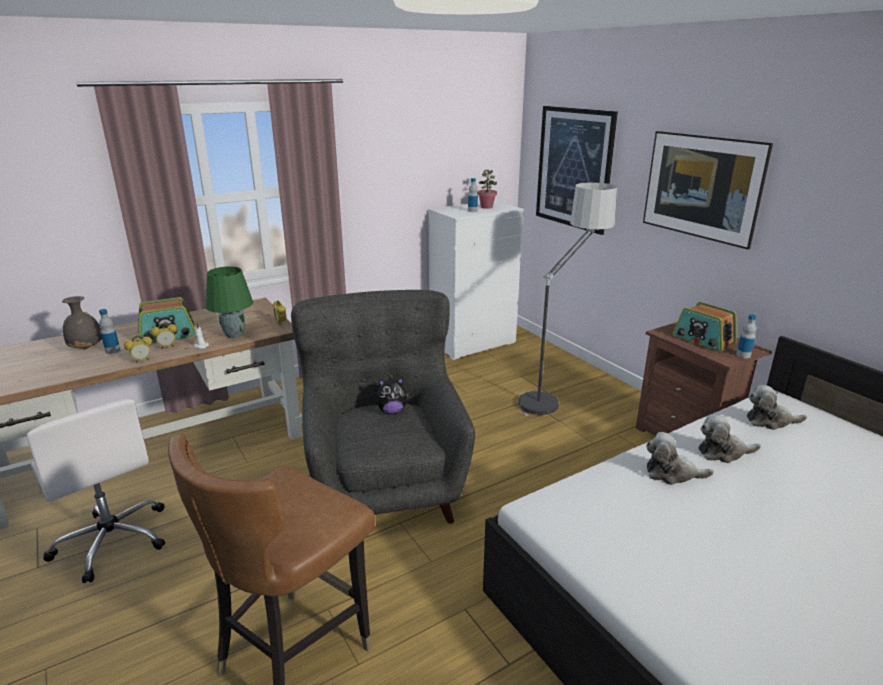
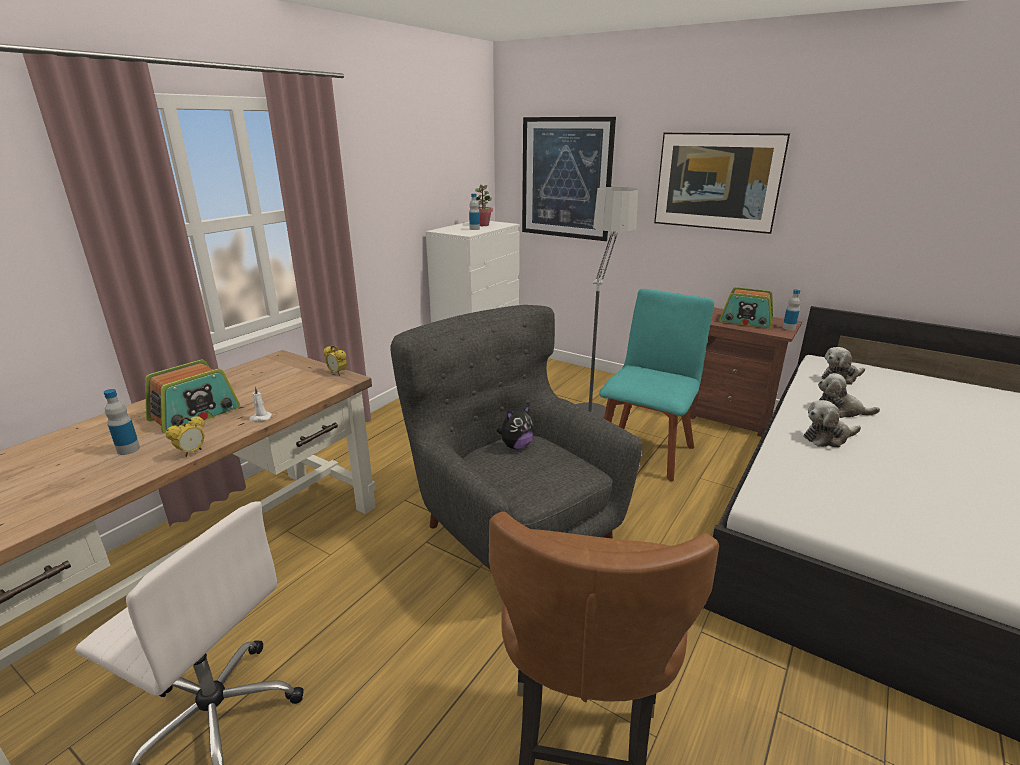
camera: 25 degrees left, 0 degrees up
grey vase [62,296,102,349] -> none
alarm clock [151,323,177,349] -> none
green table lamp [205,266,253,338] -> none
plush toy [698,414,761,463] -> plush toy turned 45 degrees clockwise [818,373,880,418]
none -> turquoise chair [599,289,714,481]

